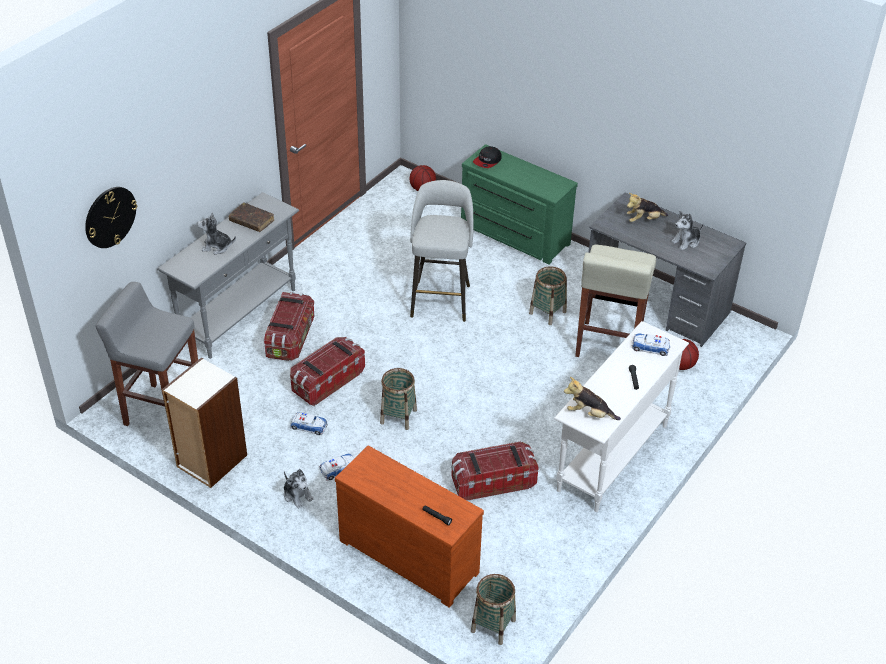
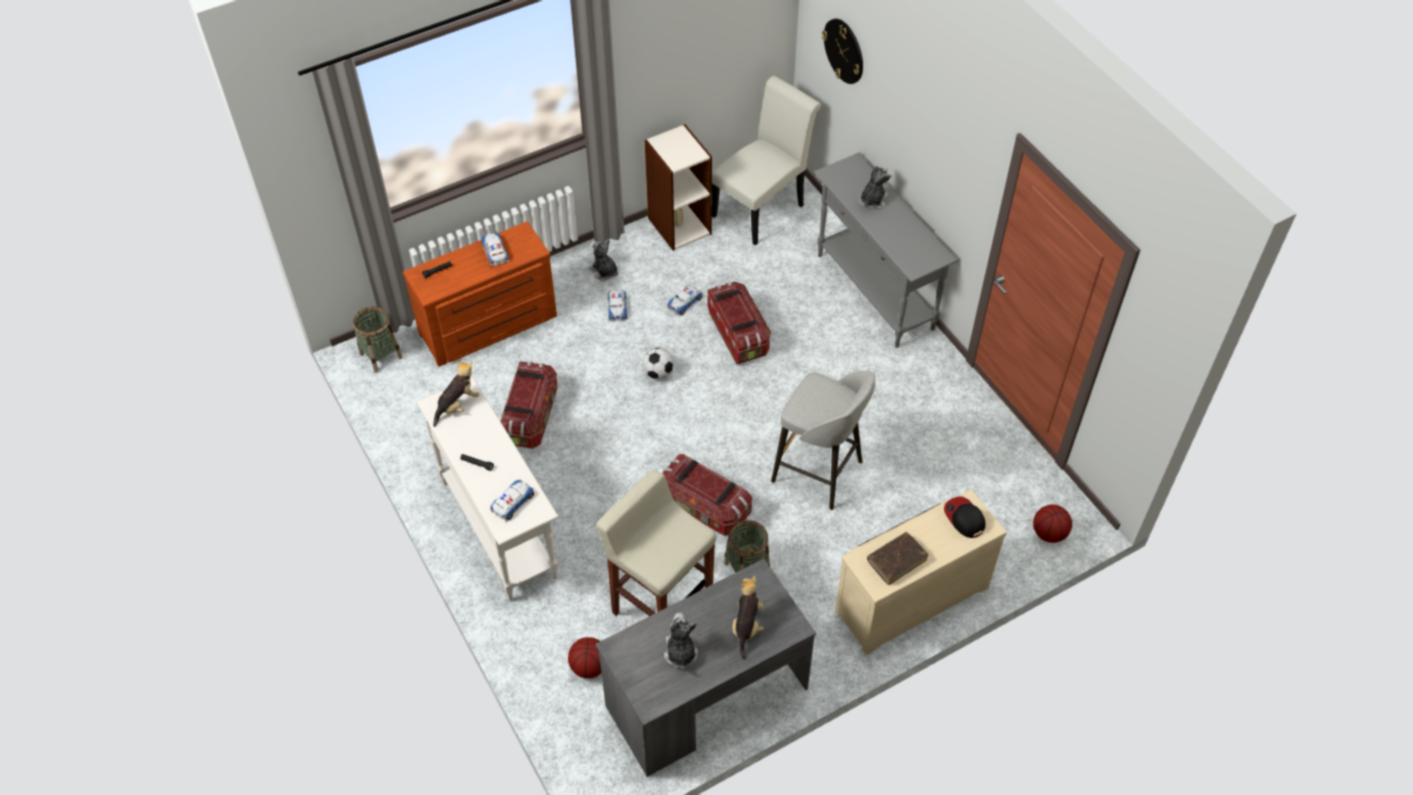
camera: 115 degrees right, 10 degrees up
grey stool [95,282,198,426] -> white chair [712,76,821,245]
brown book [229,203,274,232] -> brown book moved to [867,532,928,585]
storage box [264,292,314,361] -> storage box moved to [662,454,752,536]
plush toy [284,469,314,508] -> plush toy turned 60 degrees clockwise [588,239,618,281]
basket [380,368,417,430] -> football [642,348,674,380]
green dresser [461,144,578,265] -> beige dresser [835,490,1007,655]
none -> toy car [481,233,510,266]

